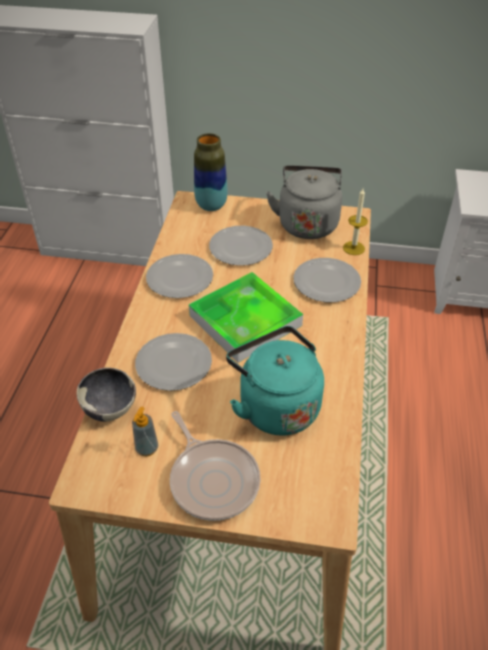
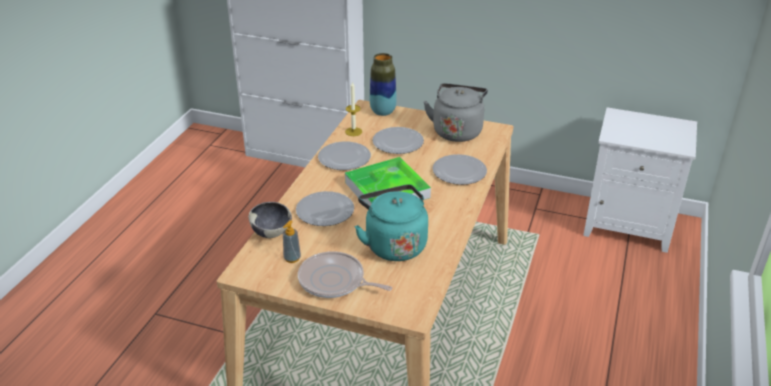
camera: 10 degrees right, 10 degrees down
frying pan [170,411,261,521] -> frying pan turned 135 degrees clockwise [298,251,392,298]
candle [343,189,368,255] -> candle moved to [345,81,362,136]

